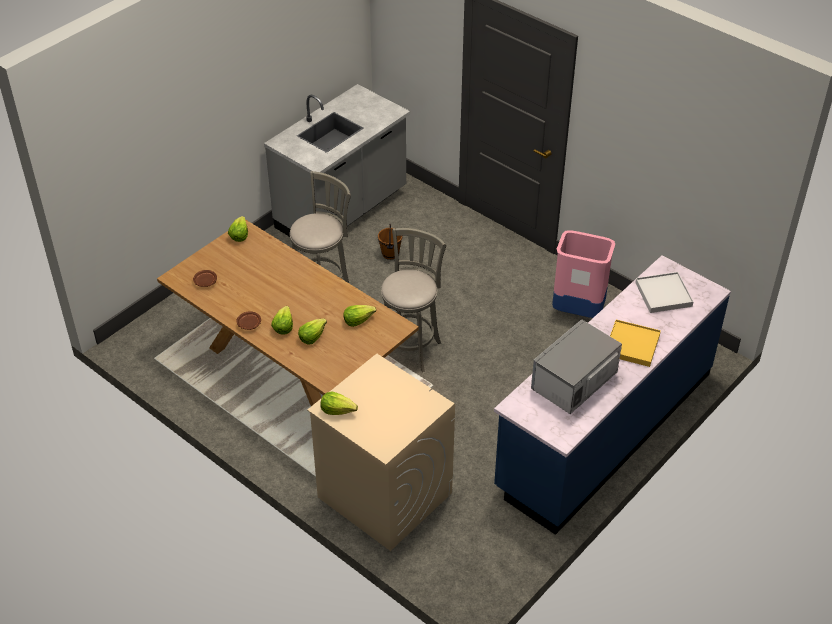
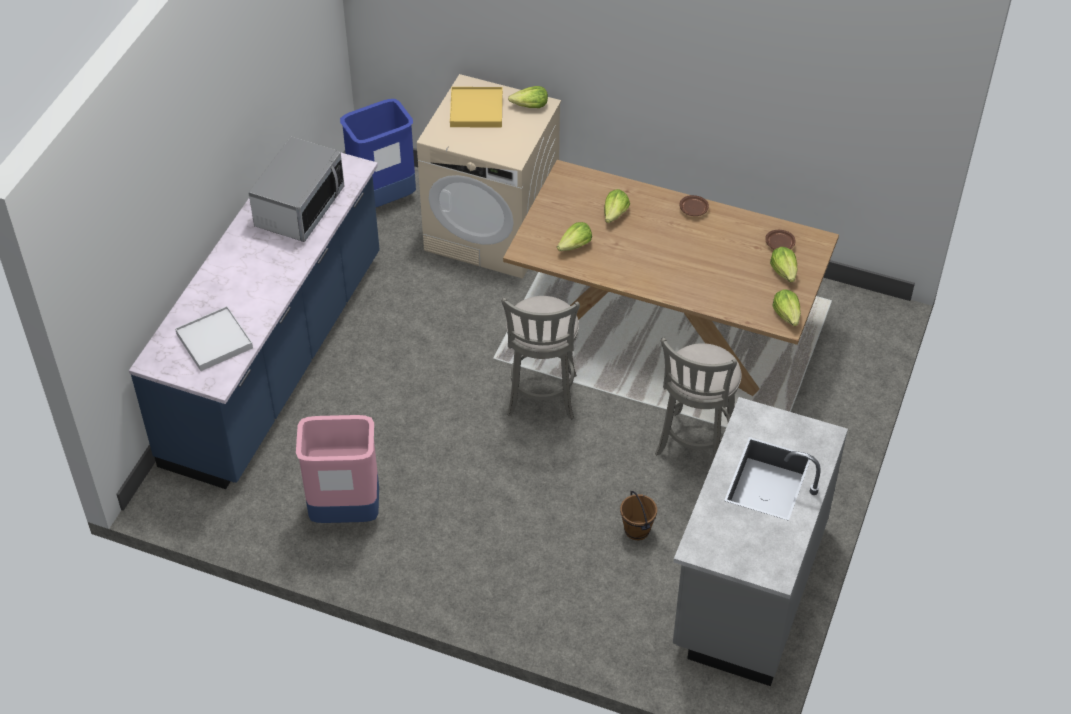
camera: 160 degrees right, 5 degrees up
lettuce [271,306,293,335] -> lettuce moved to [770,247,798,282]
yellow tray [610,319,661,367] -> yellow tray moved to [450,87,503,127]
none -> blue trash can [340,99,416,207]

